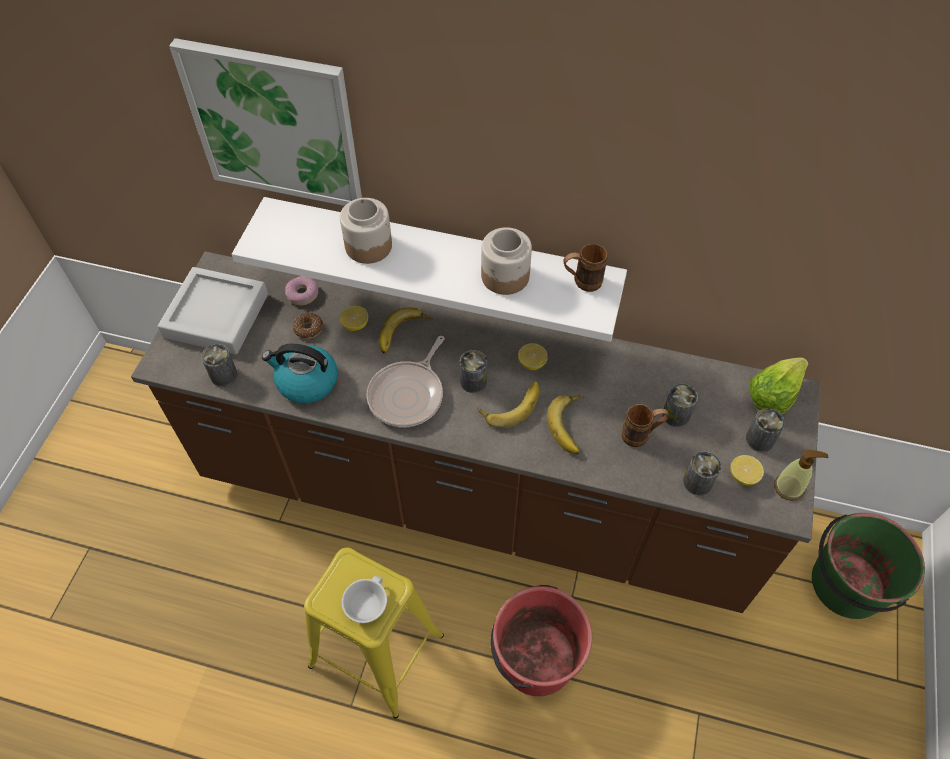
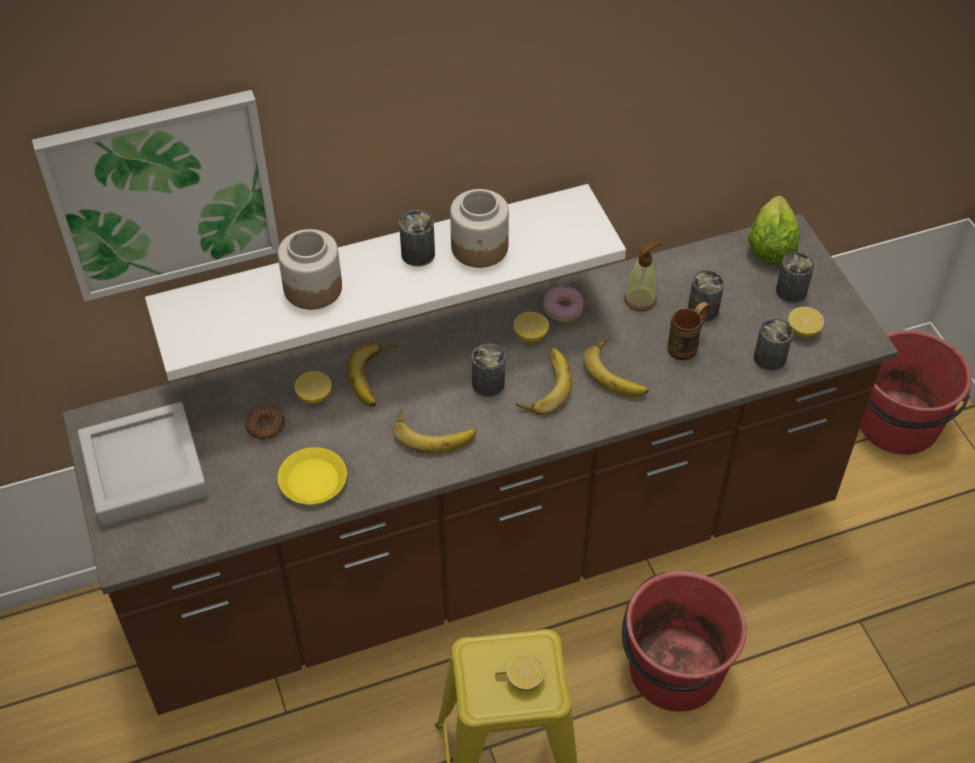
camera: 35 degrees left, 5 degrees down
can [201,344,238,387] -> can moved to [399,210,435,267]
kettle [262,343,338,404] -> yellow plate [278,447,347,505]
donut [285,276,318,305] -> donut moved to [543,286,584,322]
white cup [342,576,387,623] -> lemon [506,654,545,691]
frying pan [367,336,444,427] -> banana [393,408,476,454]
brown mug [563,244,608,292] -> none
soap dispenser [774,450,829,501] -> soap dispenser moved to [624,241,662,311]
green bucket [812,513,925,619] -> red bucket [860,330,972,455]

